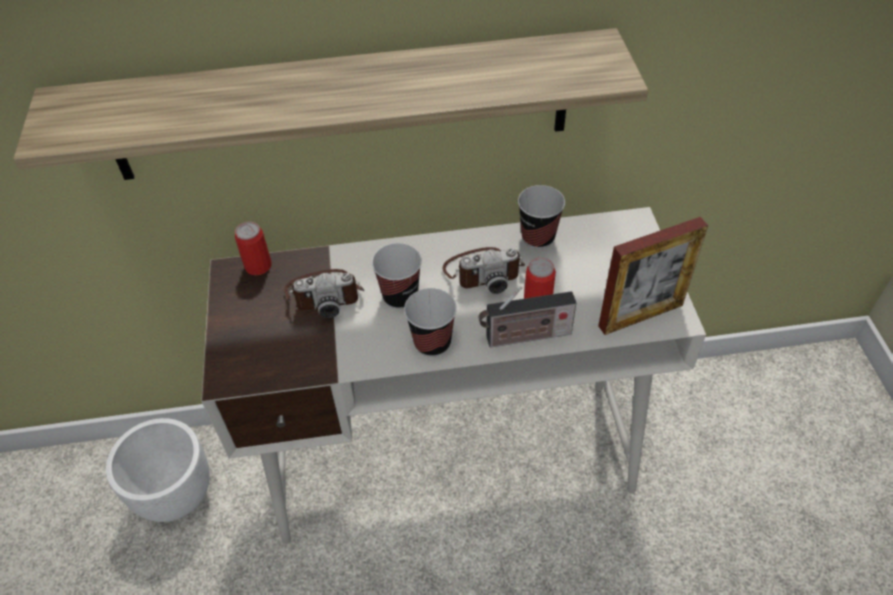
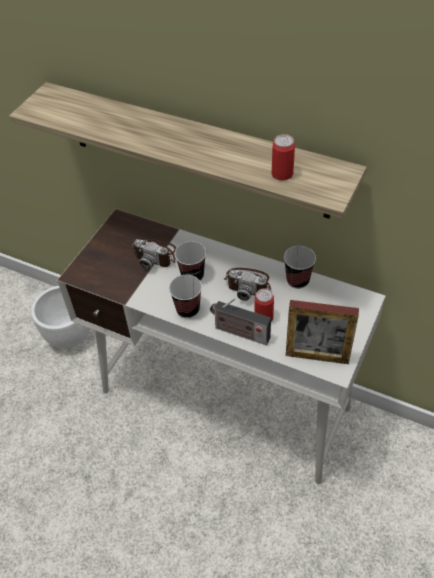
camera: 35 degrees right, 0 degrees up
can [235,222,272,275] -> can moved to [272,134,295,180]

